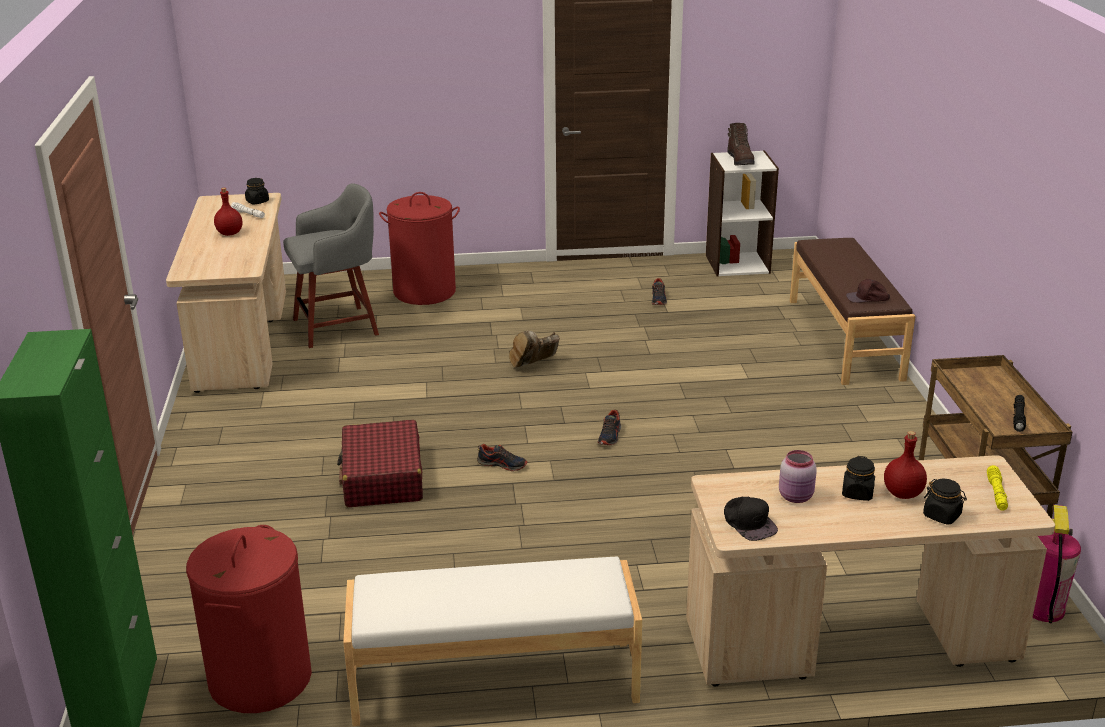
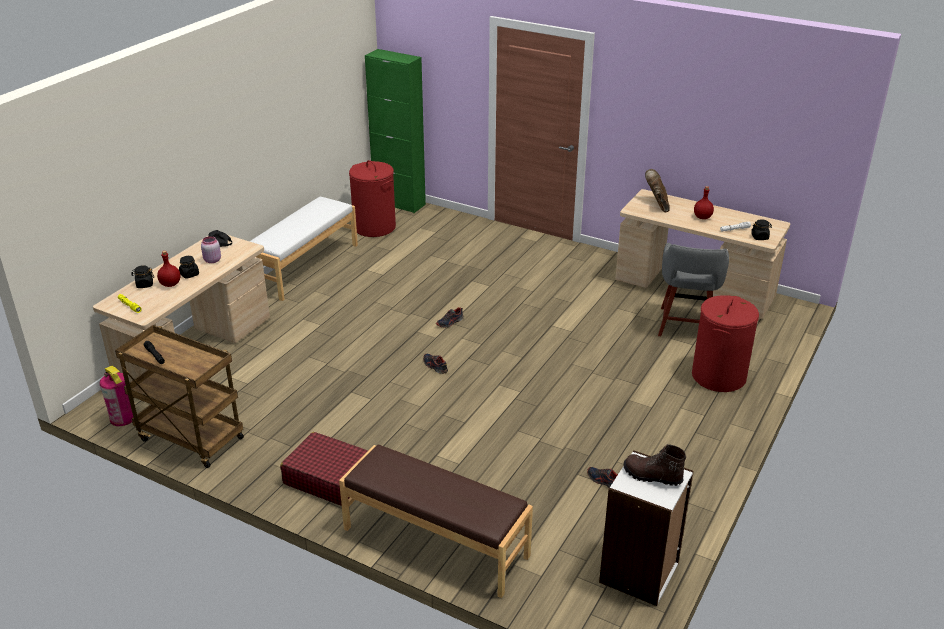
camera: 125 degrees right, 5 degrees up
red suitcase [337,420,423,507] -> red suitcase moved to [280,432,368,506]
brown boot [509,331,560,367] -> brown boot moved to [645,169,670,212]
brown cap [846,279,890,303] -> none

